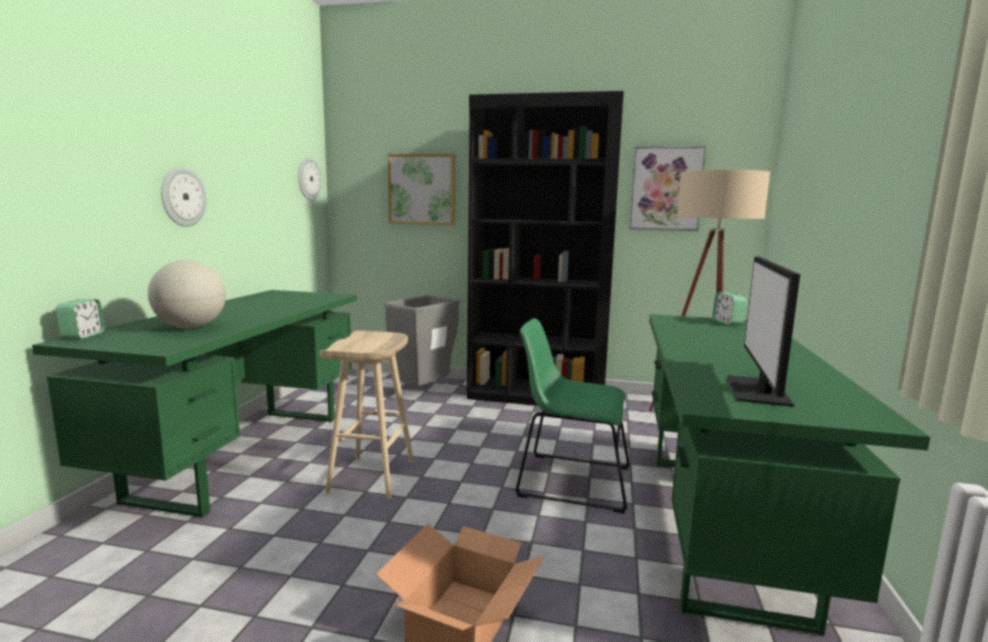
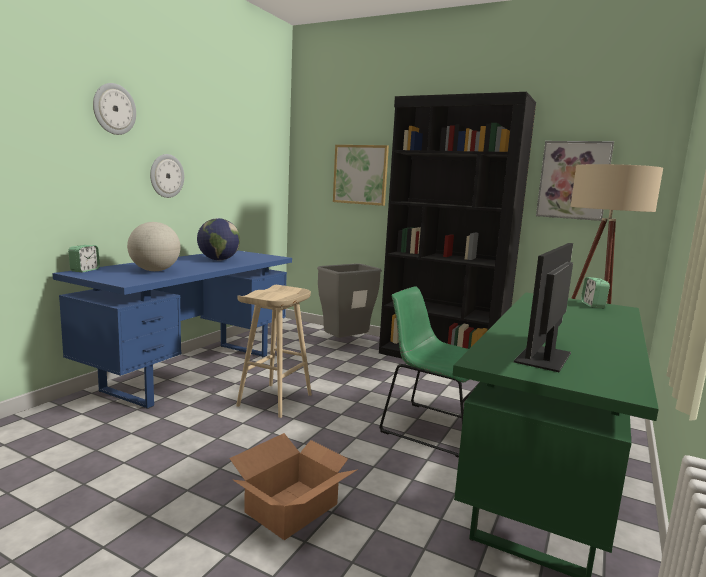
camera: 15 degrees right, 0 degrees up
green desk [32,290,357,518] -> blue desk [53,250,292,409]
wall clock [298,158,321,200] -> wall clock moved to [93,83,136,135]
none -> globe [197,218,240,260]

